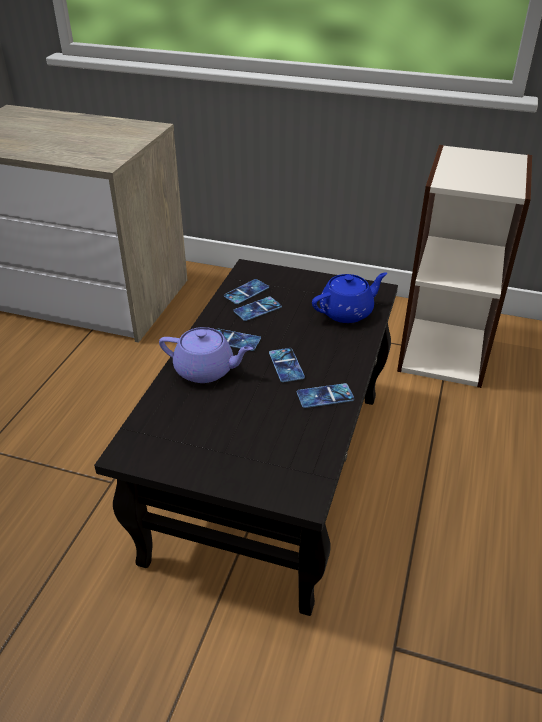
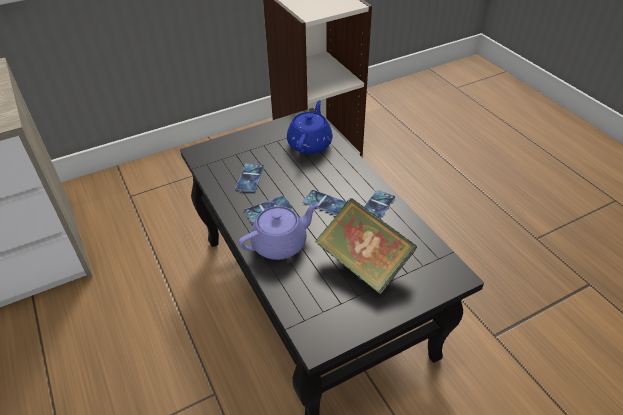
camera: 45 degrees left, 5 degrees up
phone [224,279,269,304] -> none
none -> book [315,198,417,294]

